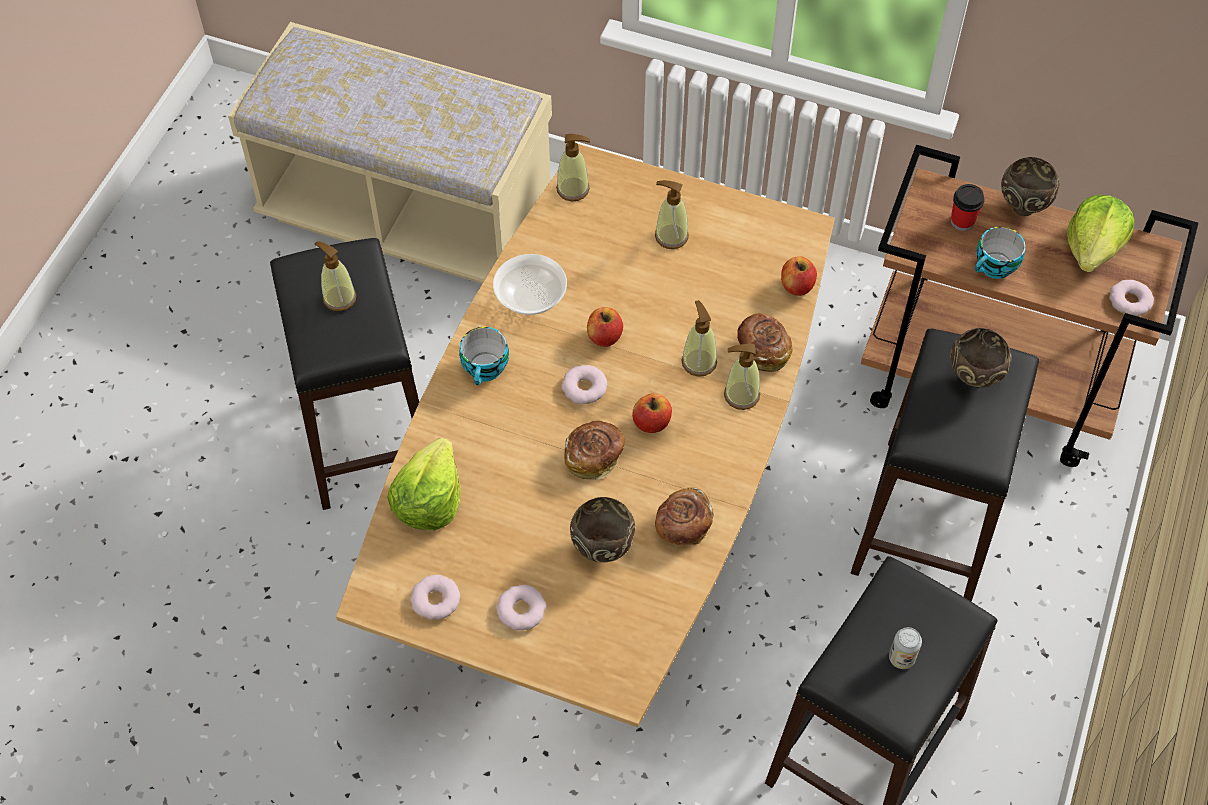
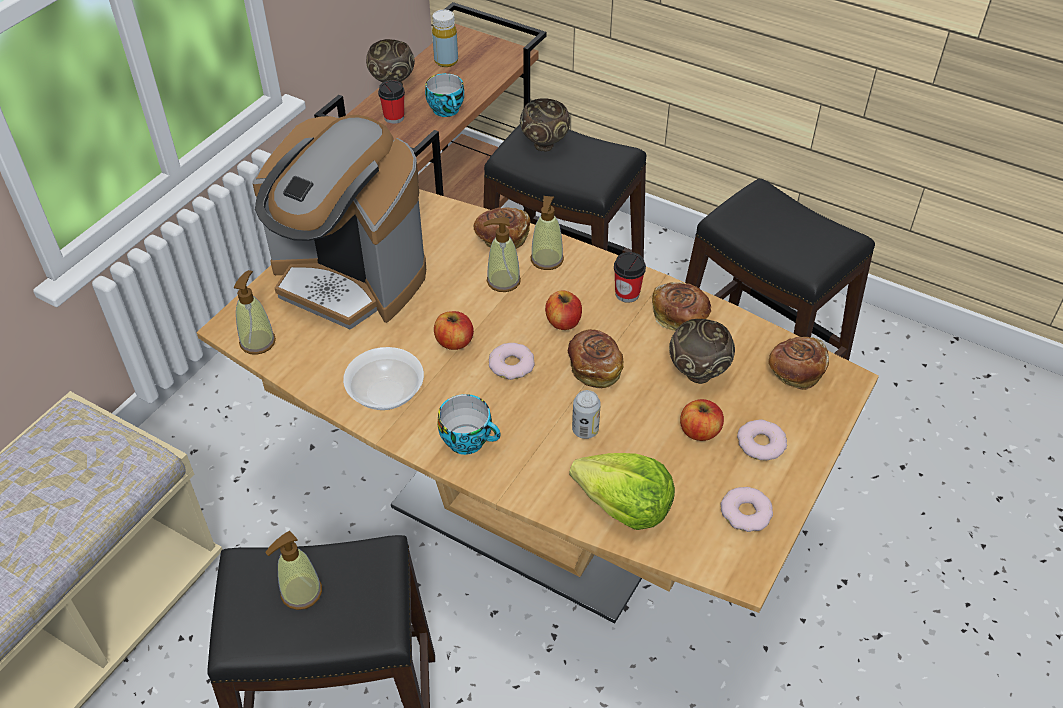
camera: 80 degrees left, 10 degrees down
soap dispenser [655,180,689,249] -> coffee machine [252,115,426,329]
apple [781,256,817,296] -> apple moved to [680,399,724,441]
can [889,627,922,669] -> can moved to [572,390,601,439]
lettuce [1067,195,1135,272] -> yellow bottle [432,10,458,67]
donut [1109,280,1154,316] -> none
none -> cup [614,252,646,303]
none -> bread [768,337,829,390]

